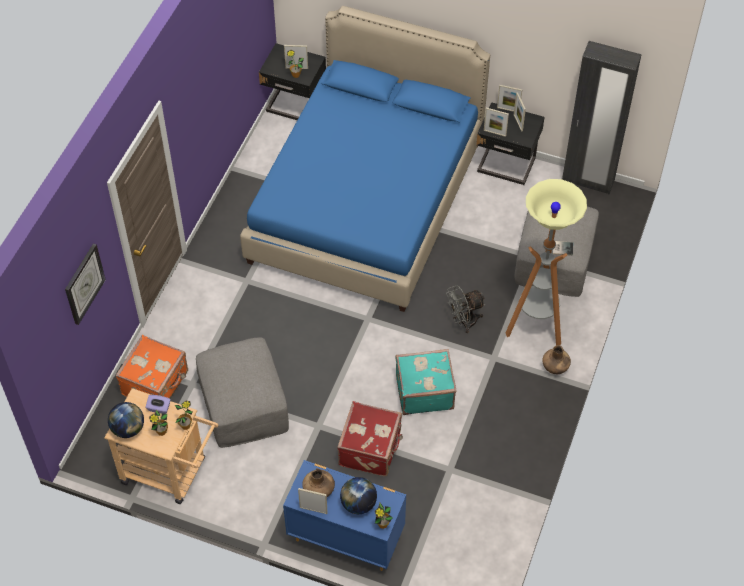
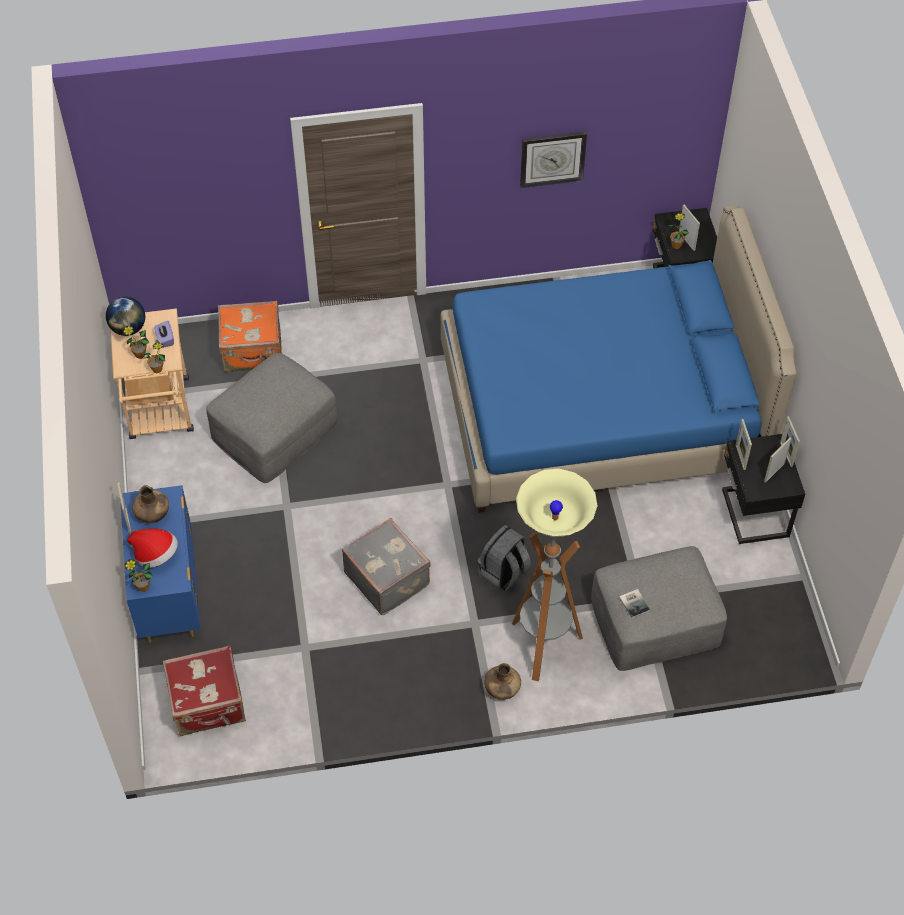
camera: 60 degrees right, 0 degrees up
wall clock [65,243,106,325] -> wall clock moved to [520,132,587,188]
red suitcase [337,401,403,476] -> red suitcase moved to [163,645,246,736]
globe [340,477,377,514] -> hat [127,528,178,568]
turquoise suitcase [396,349,457,415] -> grey suitcase [342,518,431,615]
grey fan [446,285,486,333] -> grey backpack [477,525,531,591]
black wardrobe [562,41,642,194] -> none

